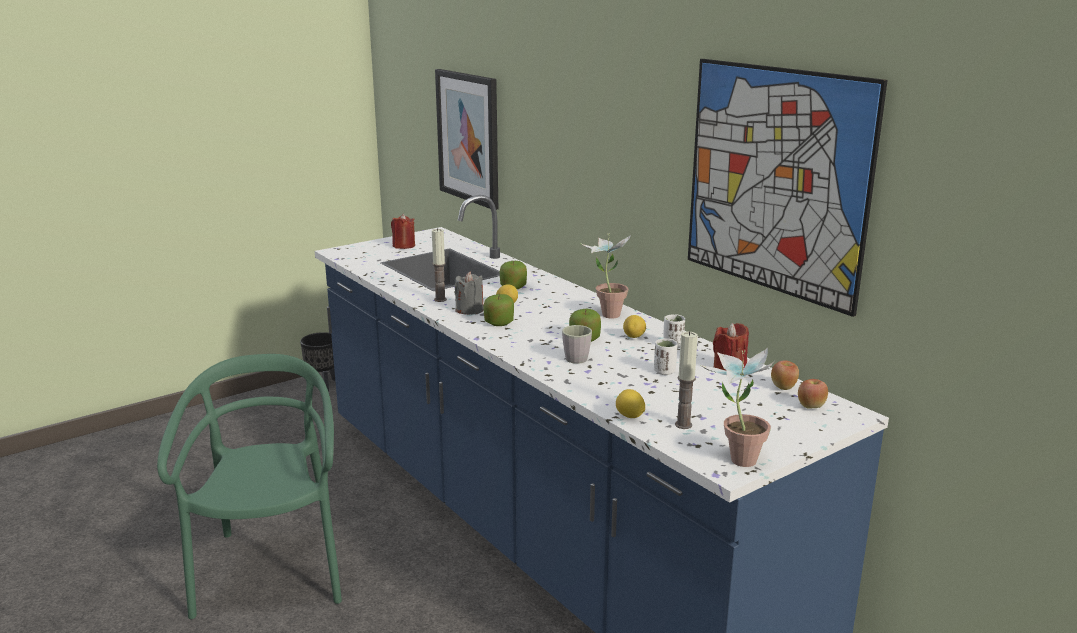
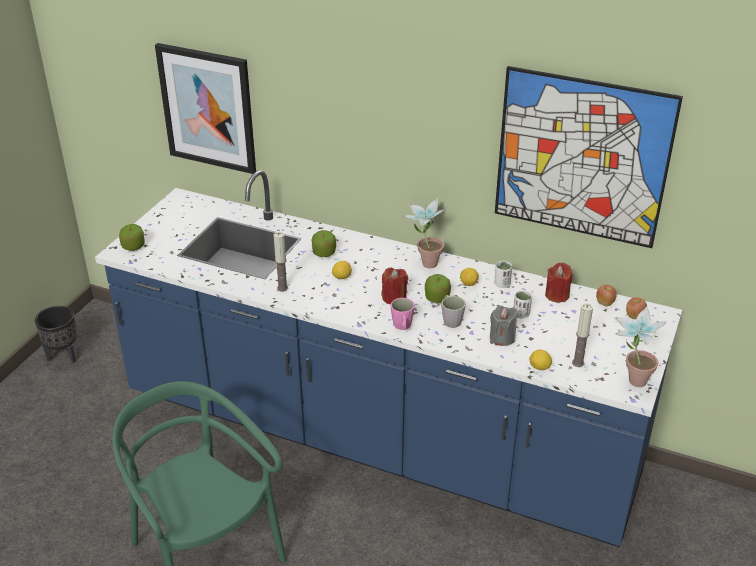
camera: 30 degrees left, 15 degrees up
red candle [391,214,415,249] -> red candle moved to [381,268,408,305]
grey candle [455,271,484,315] -> grey candle moved to [490,306,517,346]
apple [483,294,514,326] -> apple moved to [119,224,145,251]
none -> pink mug [391,298,415,330]

